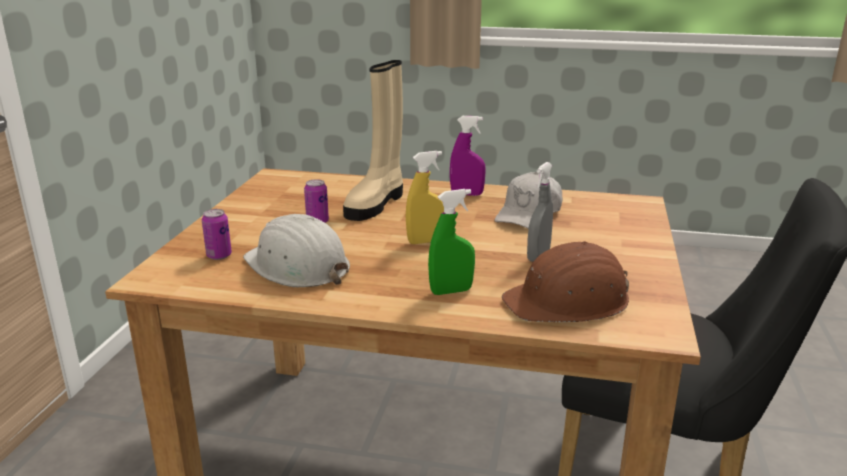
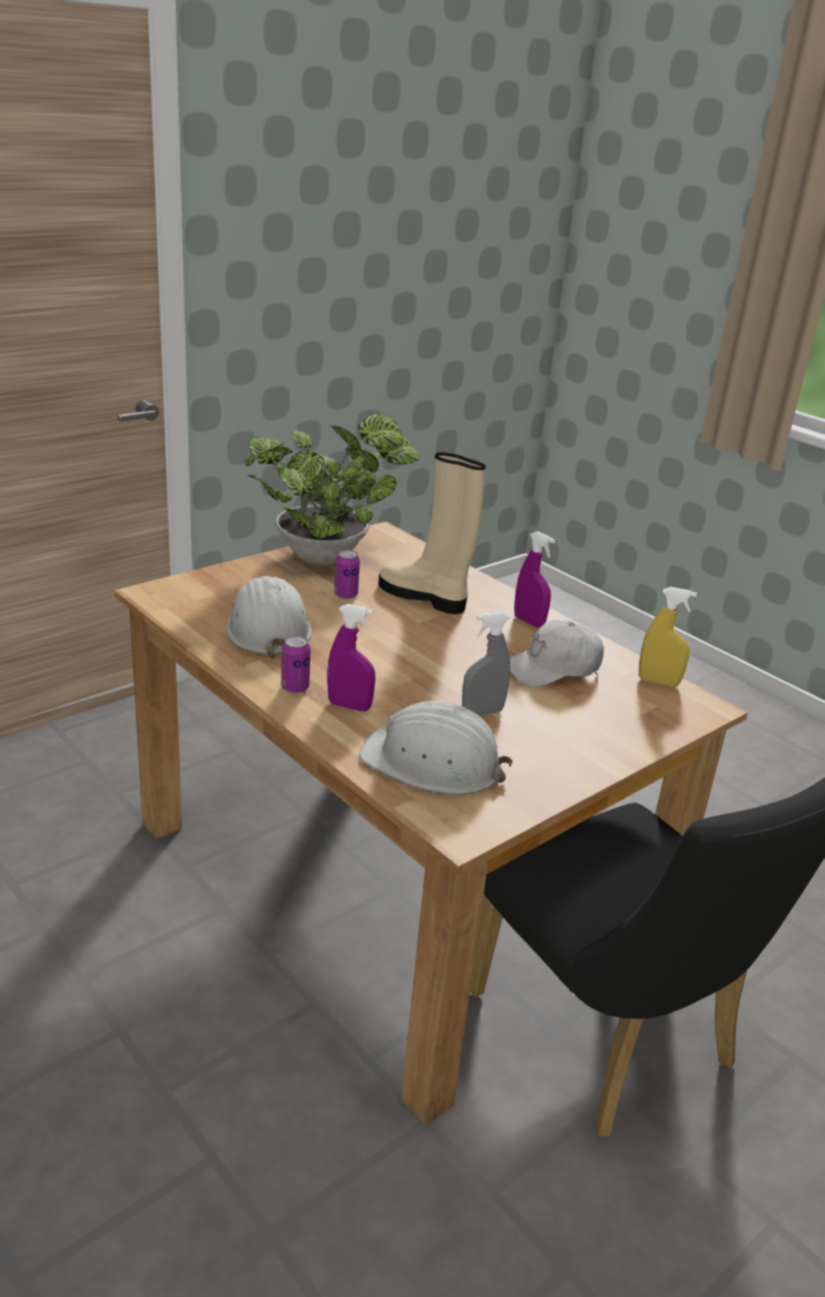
camera: 35 degrees right, 5 degrees up
can [202,209,232,260] -> can moved to [281,636,311,693]
beige boot [343,60,403,221] -> beige boot turned 60 degrees clockwise [378,452,486,614]
yellow spray bottle [406,151,444,244] -> yellow spray bottle moved to [639,587,697,687]
green spray bottle [428,189,475,295] -> purple spray bottle [327,604,375,711]
brown hard hat [502,241,629,322] -> white hard hat [359,701,513,795]
none -> potted plant [245,413,420,564]

